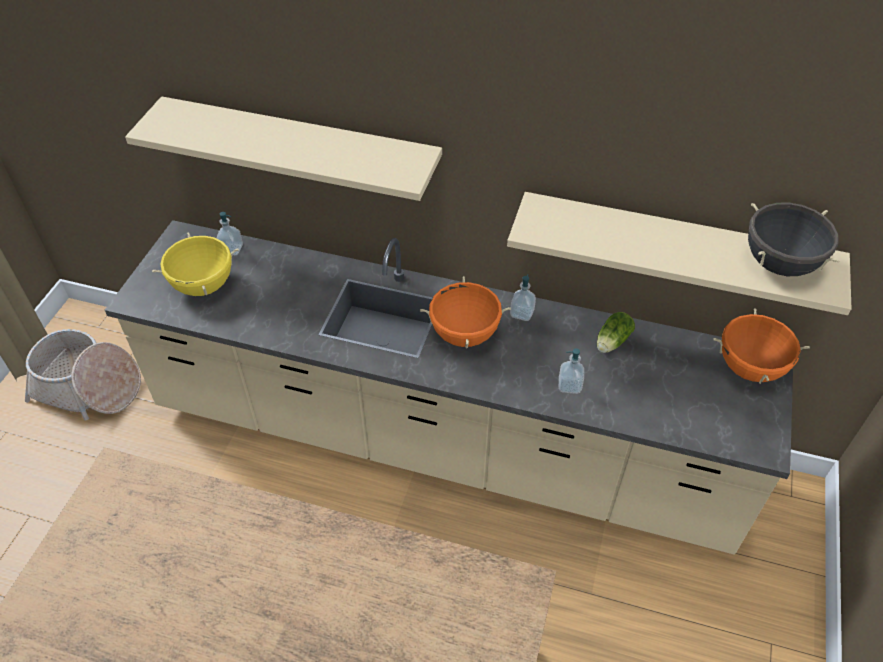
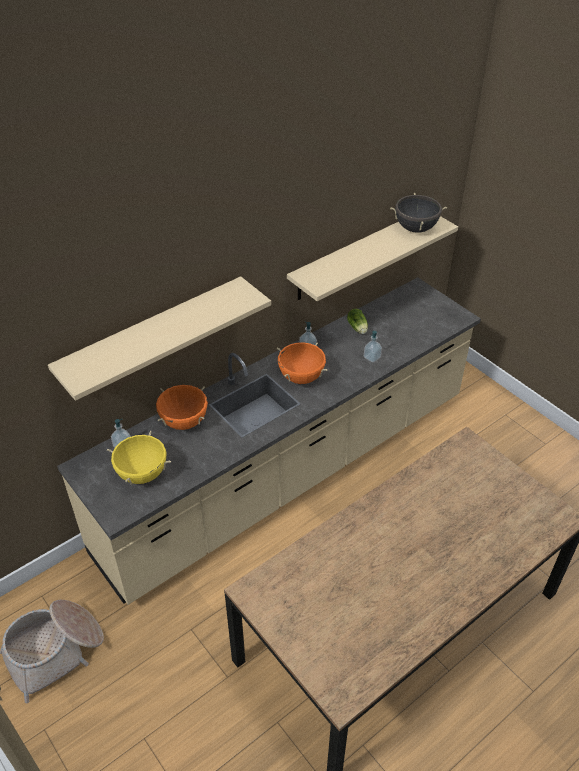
camera: 55 degrees left, 5 degrees down
orange cooking pot [713,308,810,384] -> orange cooking pot moved to [156,385,208,430]

